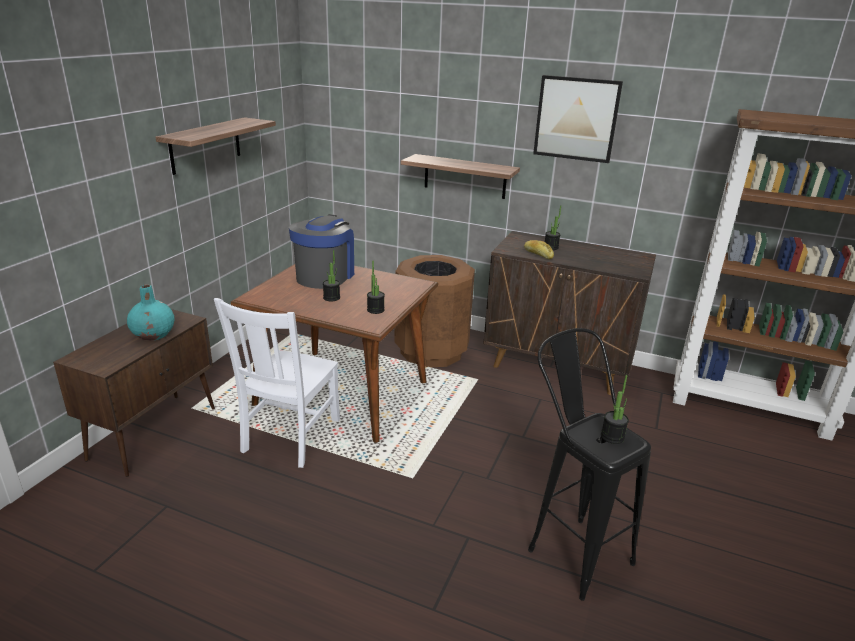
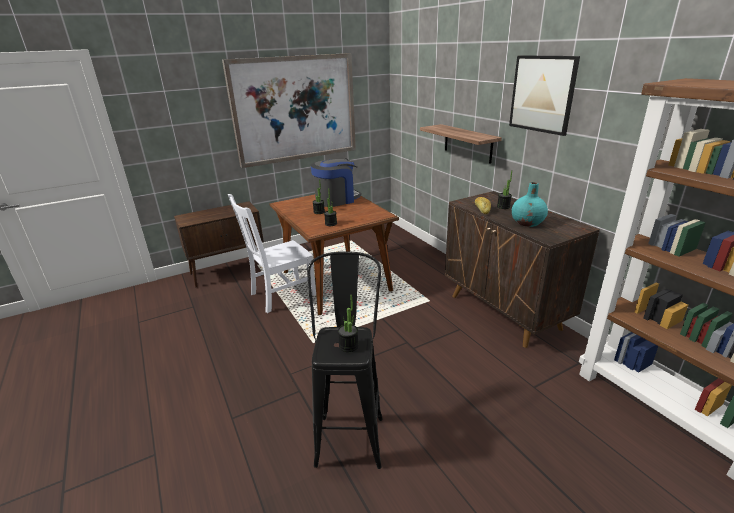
camera: 40 degrees right, 0 degrees up
turquoise vase [127,284,175,341] -> turquoise vase moved to [512,182,548,227]
shelf [156,117,276,175] -> picture [222,53,356,168]
brown trash can [394,255,475,367] -> none

